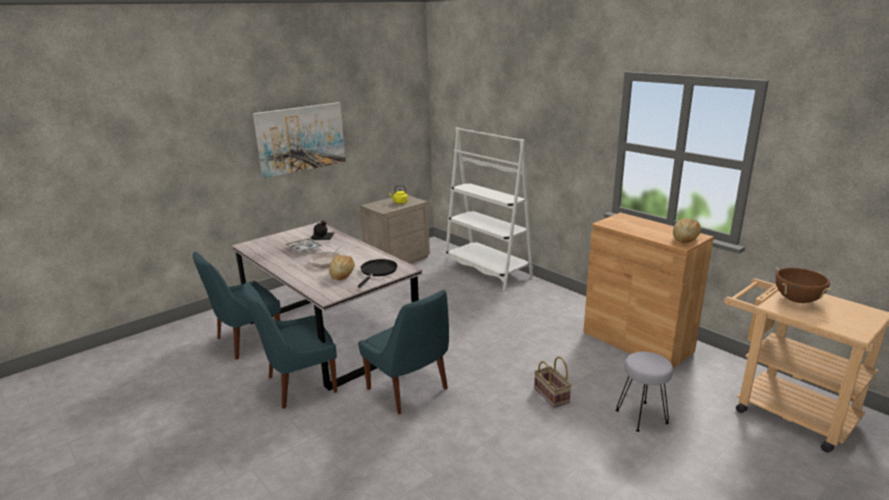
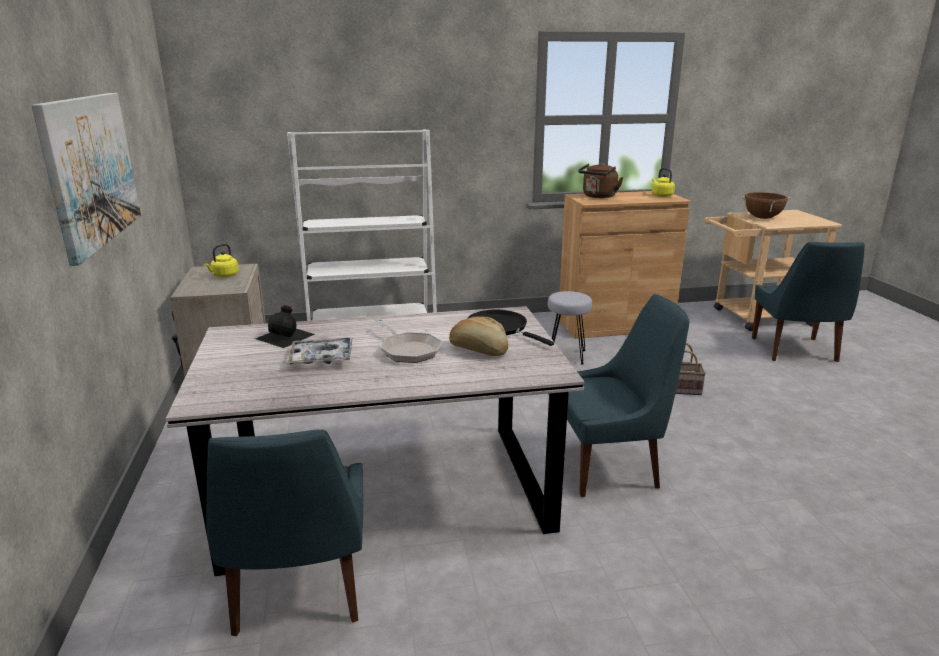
camera: 60 degrees left, 0 degrees up
blue chair [242,282,337,409] -> blue chair moved to [752,242,865,362]
grey stool [616,352,673,432] -> grey stool moved to [548,291,592,365]
bread [673,218,701,243] -> yellow kettle [652,168,675,197]
none -> brown kettle [578,163,624,198]

